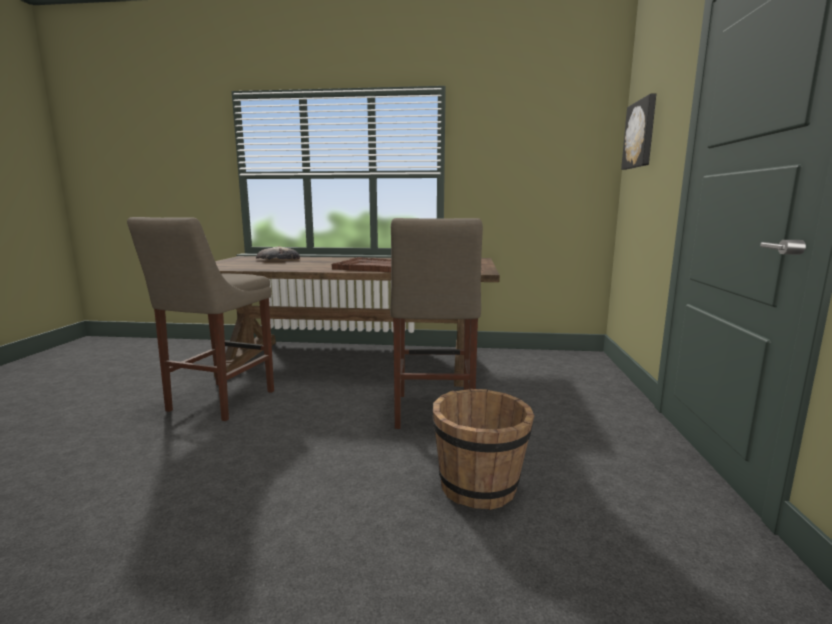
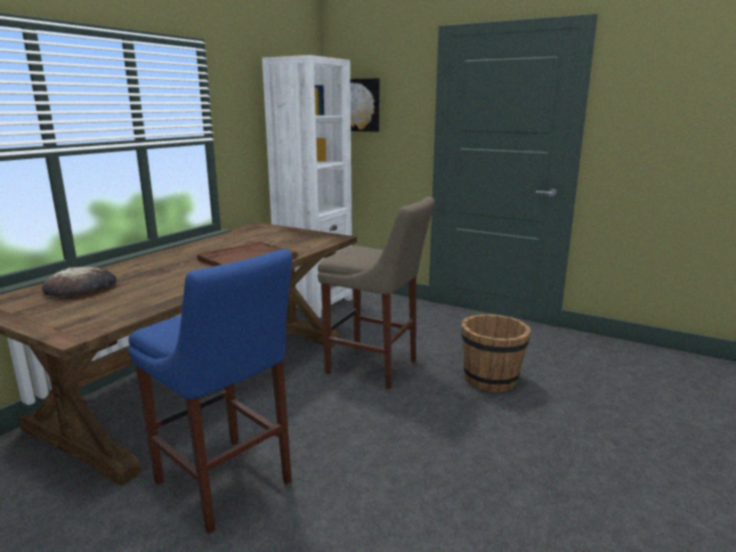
camera: 65 degrees left, 5 degrees up
beige stool [127,217,274,421] -> blue stool [128,249,292,534]
none -> white bookcase [262,55,352,318]

